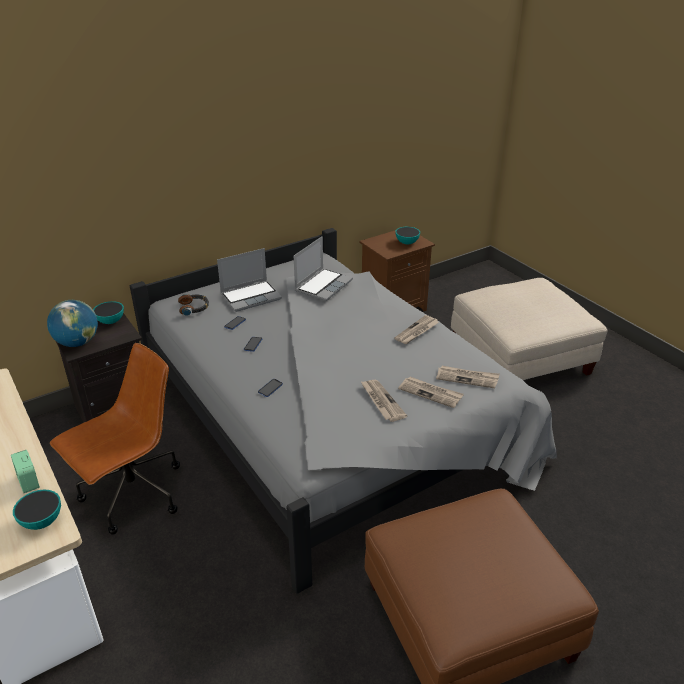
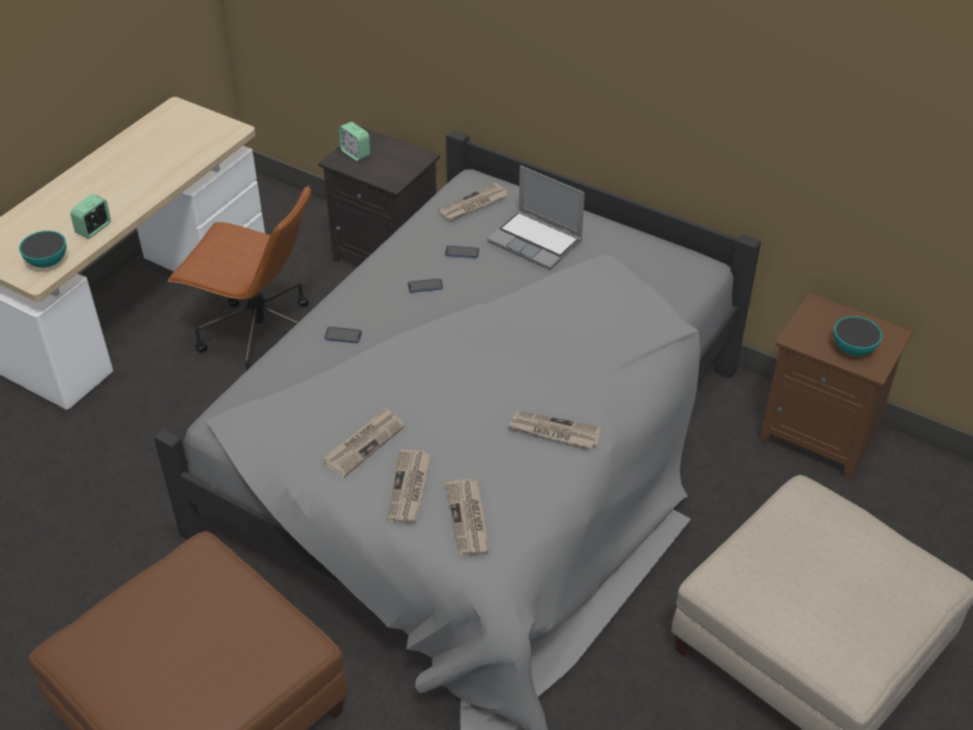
camera: 65 degrees right, 10 degrees up
globe [47,300,98,347] -> alarm clock [339,122,370,161]
bowl [93,301,124,324] -> none
headphones [178,294,209,316] -> newspaper [439,182,508,221]
laptop [294,236,353,301] -> none

